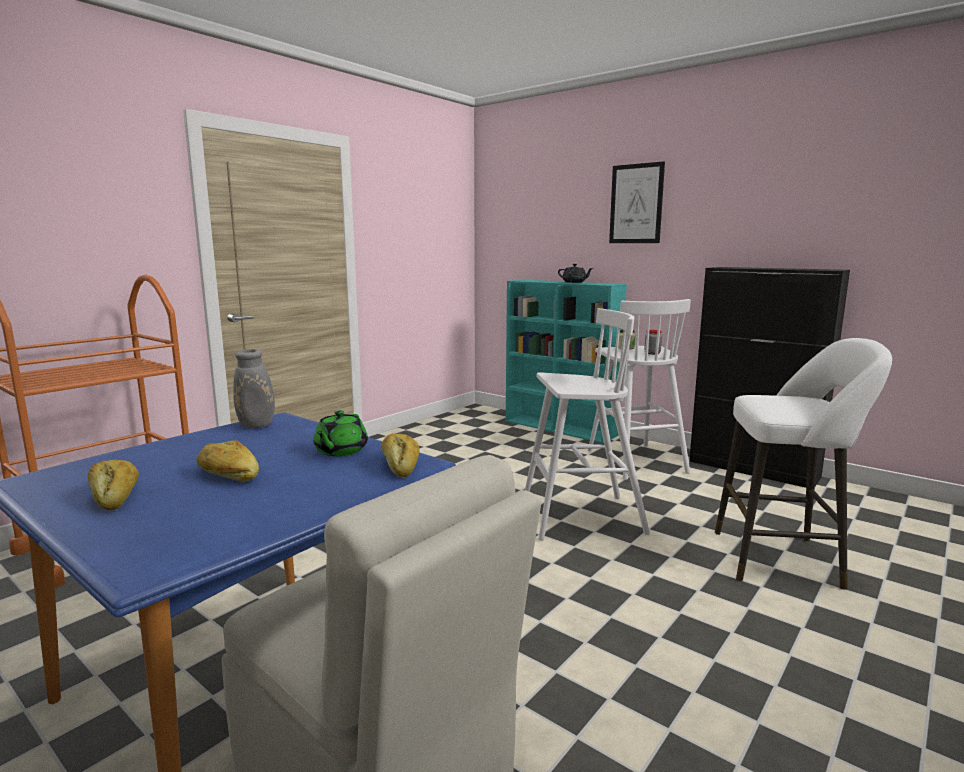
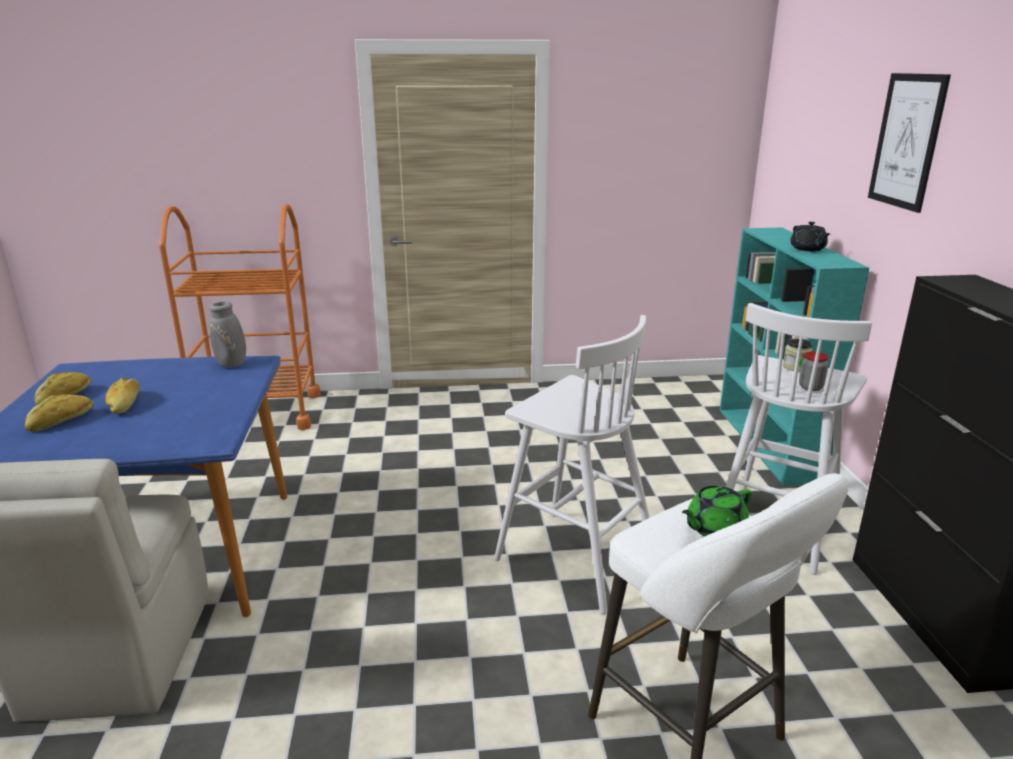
camera: 45 degrees right, 10 degrees up
green teapot [313,410,368,456] -> green teapot moved to [682,486,752,536]
bread [382,433,420,477] -> bread moved to [25,394,94,432]

